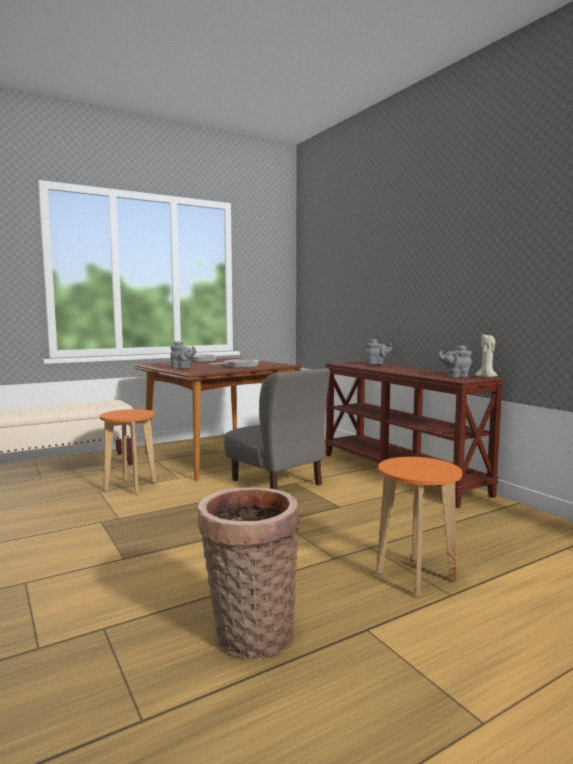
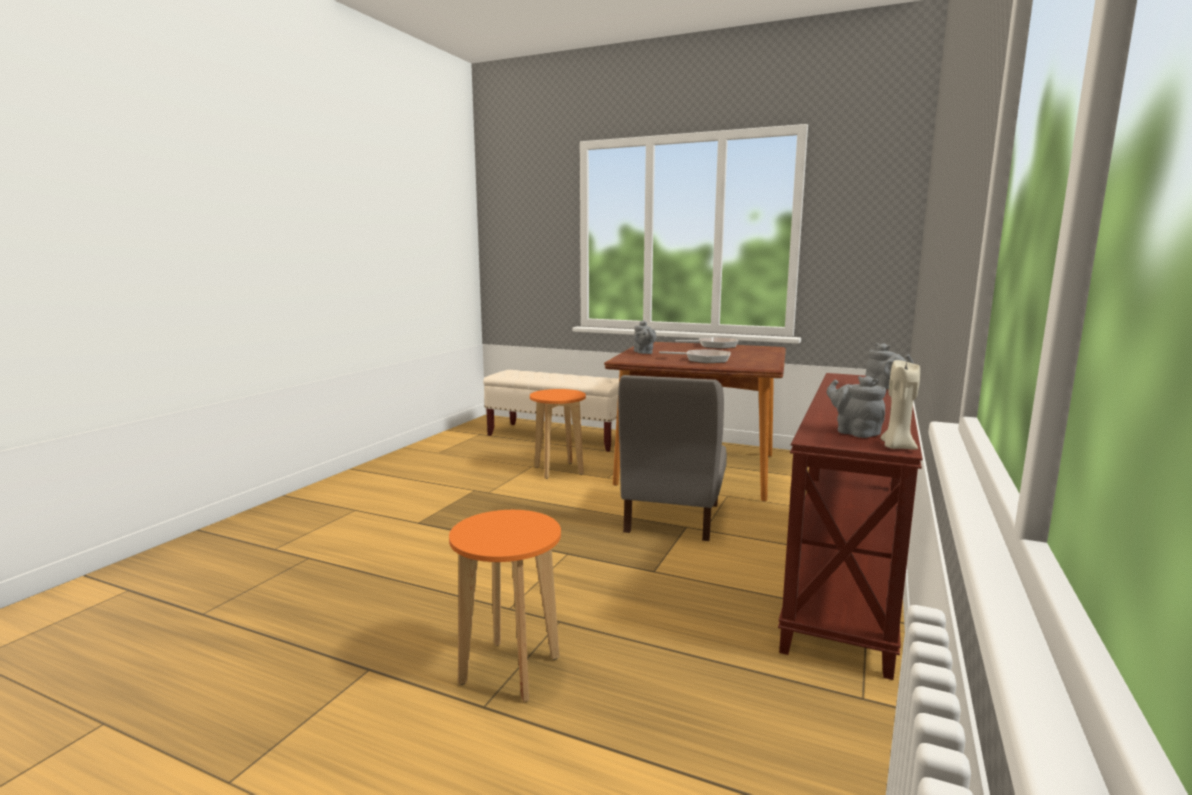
camera: 55 degrees right, 5 degrees up
basket [198,487,300,660] -> none

